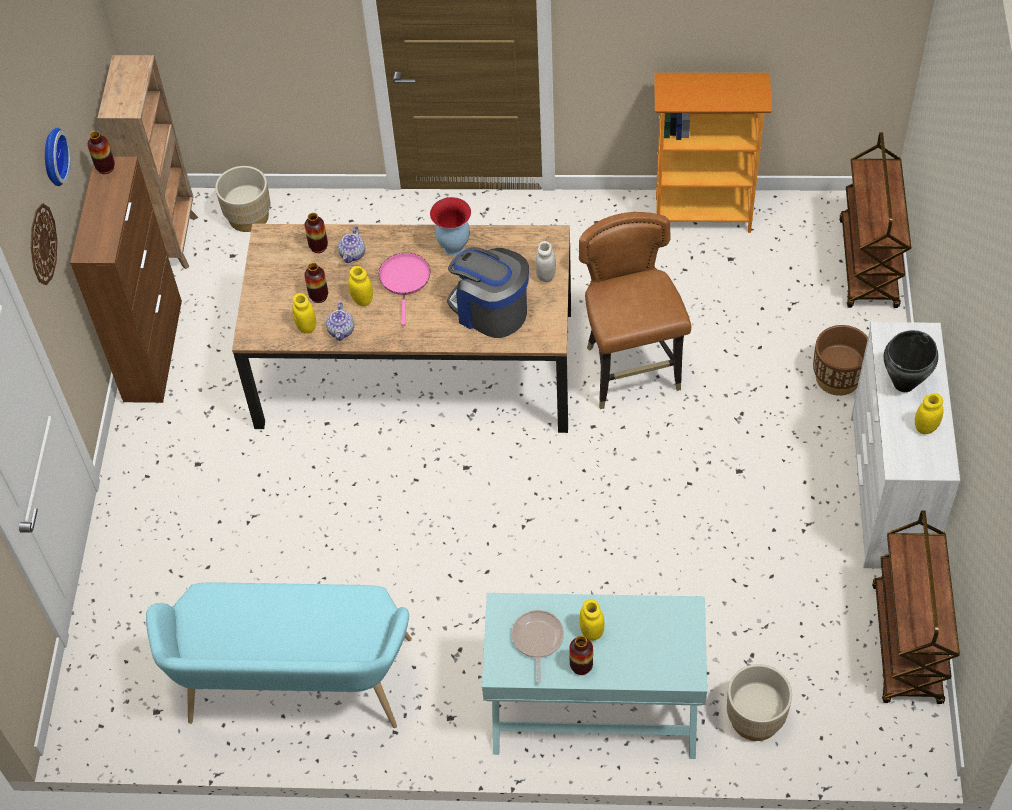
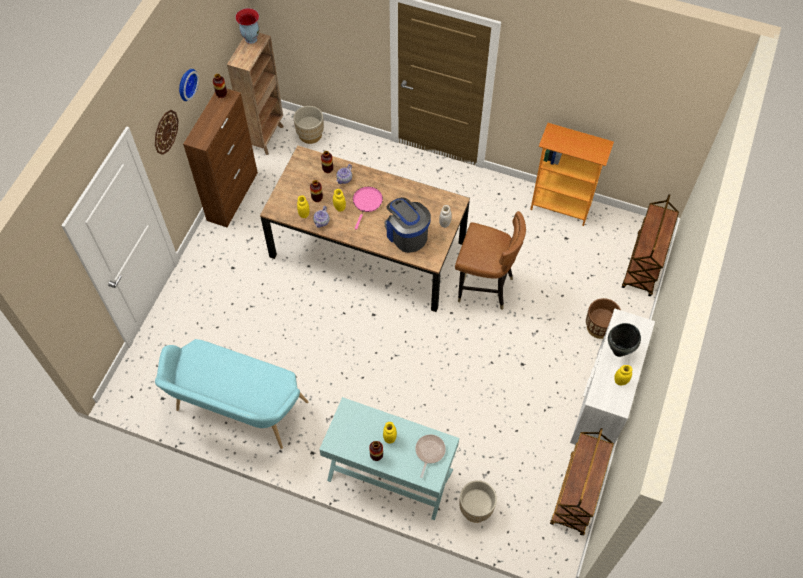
camera: 15 degrees right, 5 degrees up
vase [430,197,471,256] -> vase moved to [235,8,259,44]
frying pan [512,610,564,684] -> frying pan moved to [415,434,446,478]
brown chair [579,212,691,409] -> brown chair turned 105 degrees clockwise [455,211,526,310]

